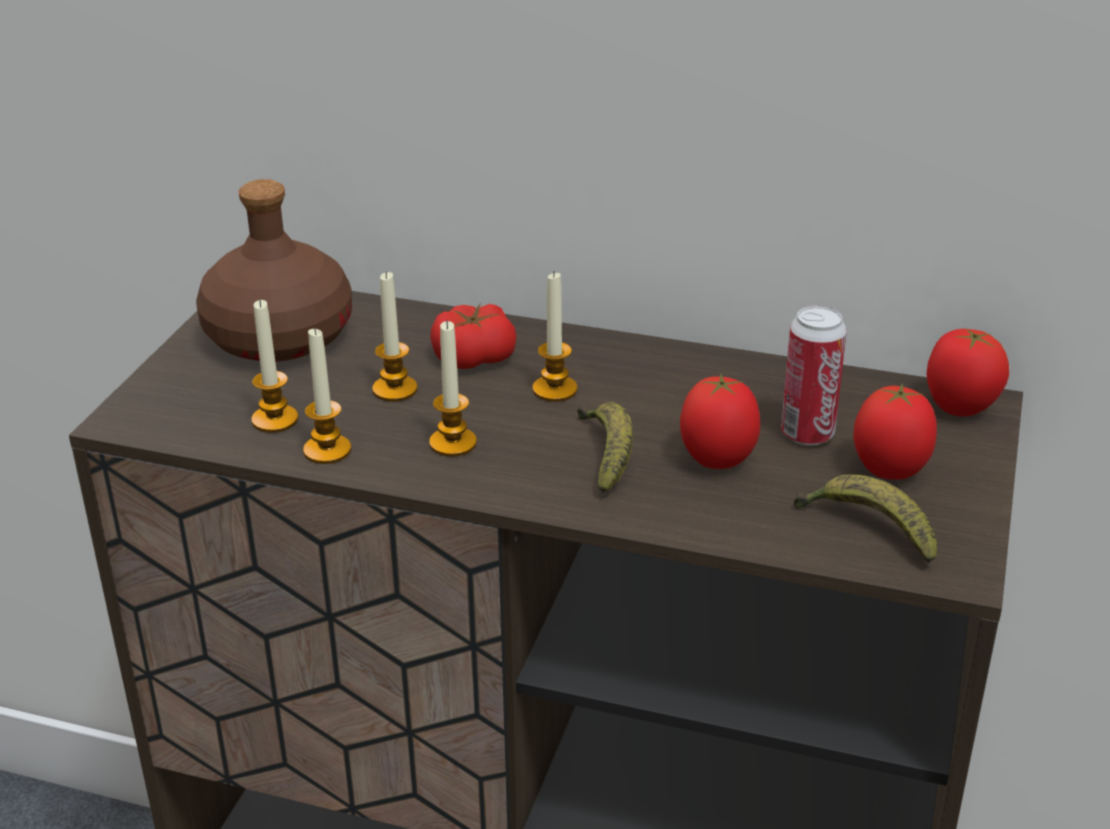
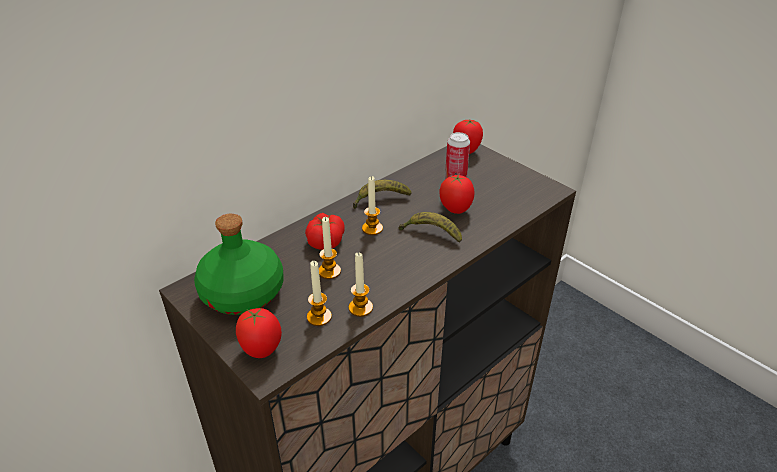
camera: 60 degrees left, 5 degrees up
brown bottle [196,179,352,362] -> green bottle [194,214,284,315]
candle [429,321,477,457] -> none
banana [794,475,937,564] -> banana moved to [353,180,412,209]
tomato [853,383,937,480] -> tomato moved to [236,307,282,358]

